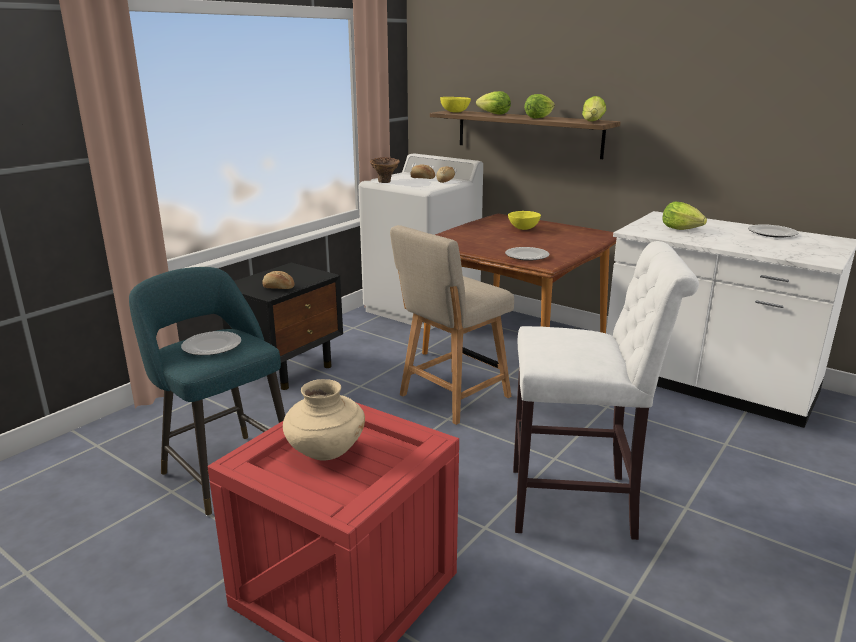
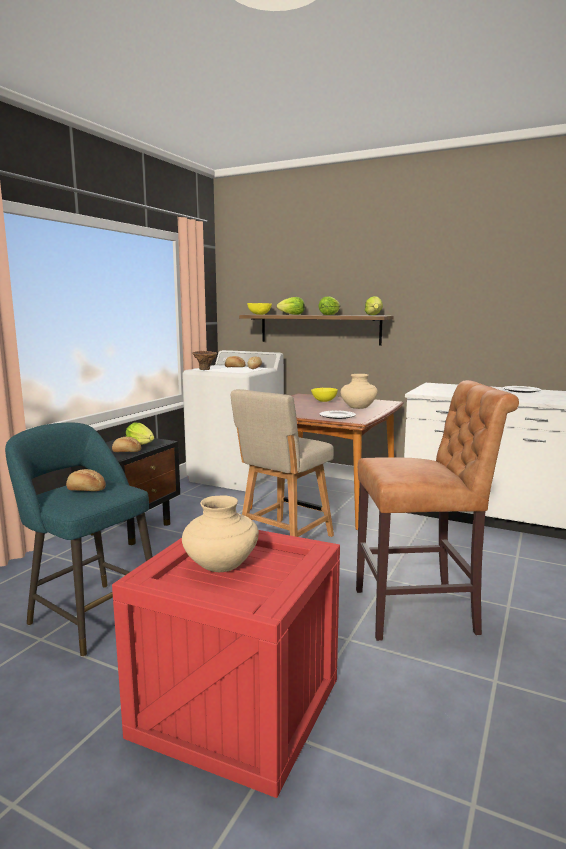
camera: 10 degrees left, 10 degrees down
plate [181,331,241,355] -> bread [66,469,106,491]
white stool [513,241,699,540] -> brown stool [356,380,519,641]
lettuce [662,202,707,230] -> lettuce moved to [126,423,154,445]
none -> beige vase [340,374,378,409]

